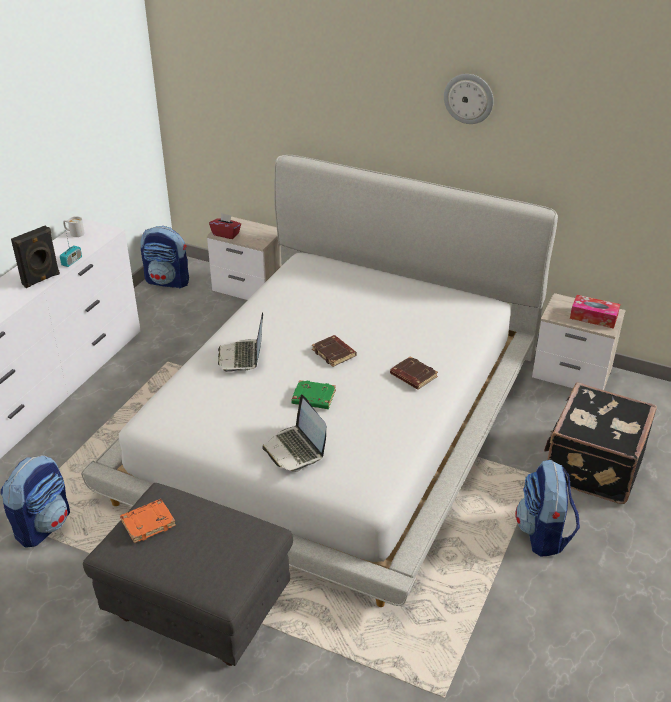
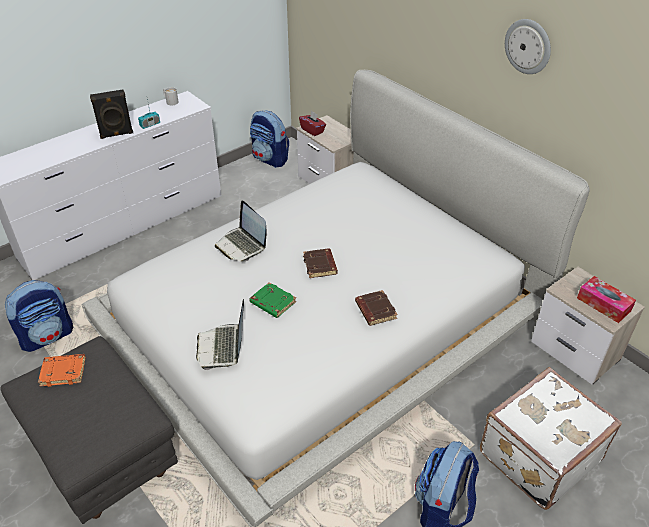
camera: 25 degrees right, 5 degrees up
laptop [218,312,263,372] -> laptop turned 60 degrees counterclockwise [215,200,267,262]
black suitcase [544,382,657,504] -> white suitcase [480,367,622,510]

